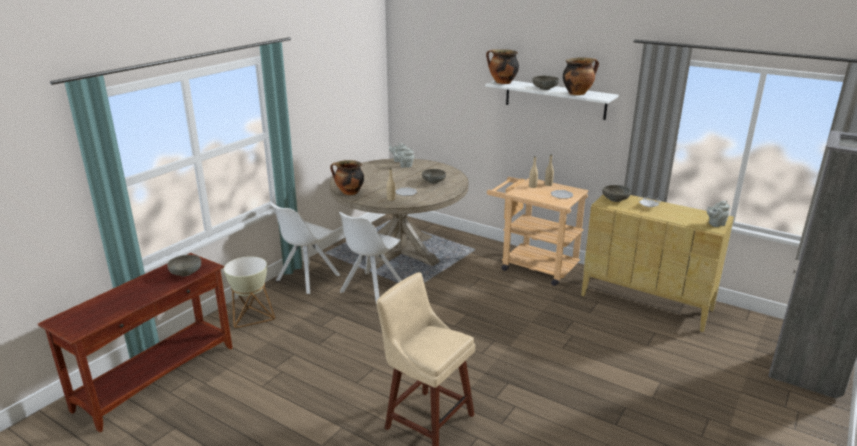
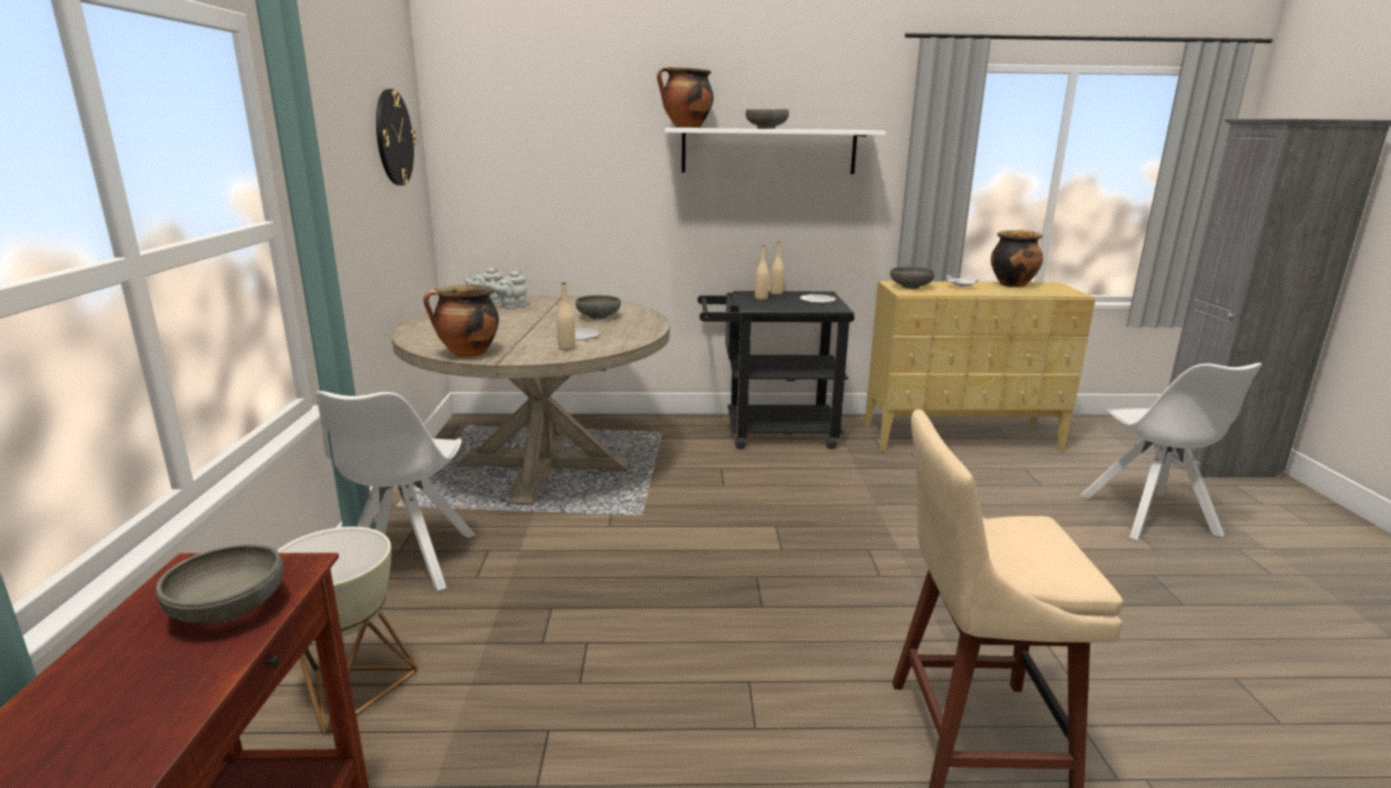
camera: 35 degrees left, 5 degrees down
white chair [339,212,402,305] -> white chair moved to [1081,363,1262,540]
beige cart [487,177,588,286] -> black cart [697,291,854,449]
cooking pot [563,58,599,95] -> cooking pot moved to [991,230,1043,287]
grey teapot [707,201,730,227] -> none
none -> wall clock [376,89,416,185]

